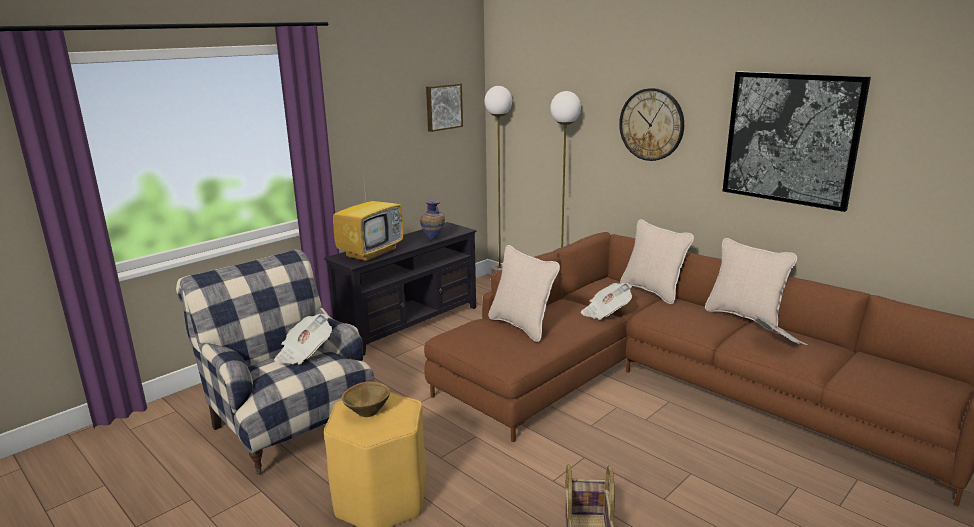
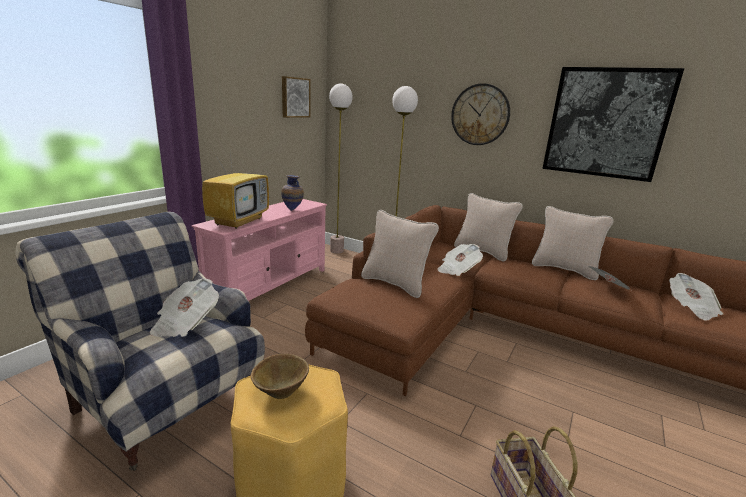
camera: 15 degrees left, 0 degrees up
black tv stand [324,222,476,356] -> pink tv stand [192,199,327,301]
none -> newspaper [669,273,723,321]

